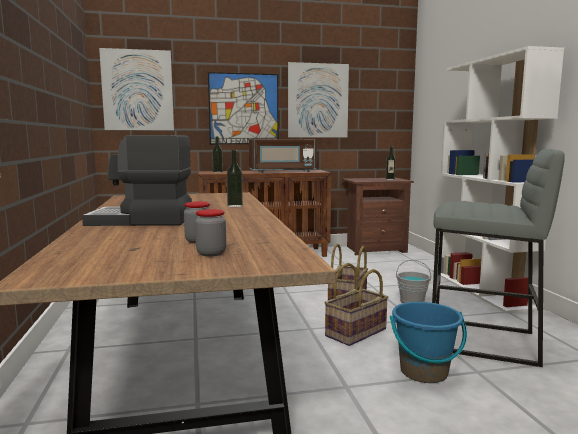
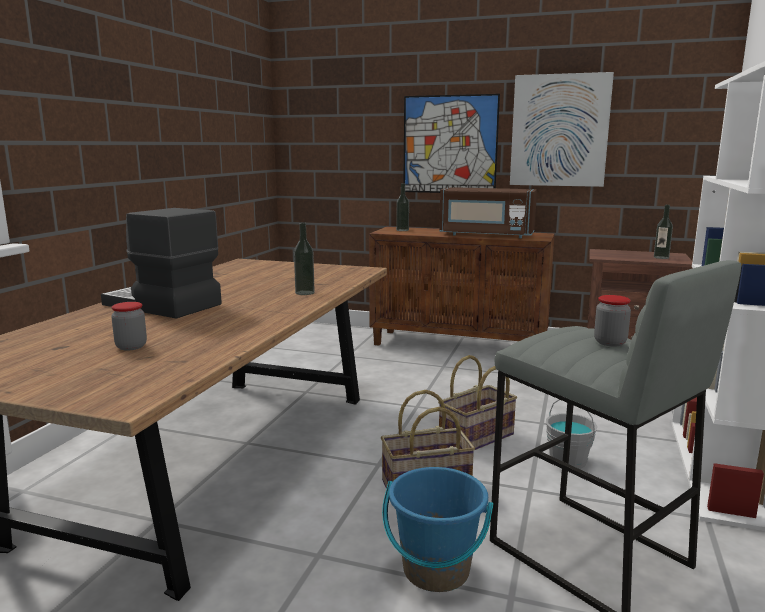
camera: 30 degrees right, 5 degrees up
picture [99,48,174,130] -> none
jar [195,209,226,256] -> jar moved to [594,295,631,346]

